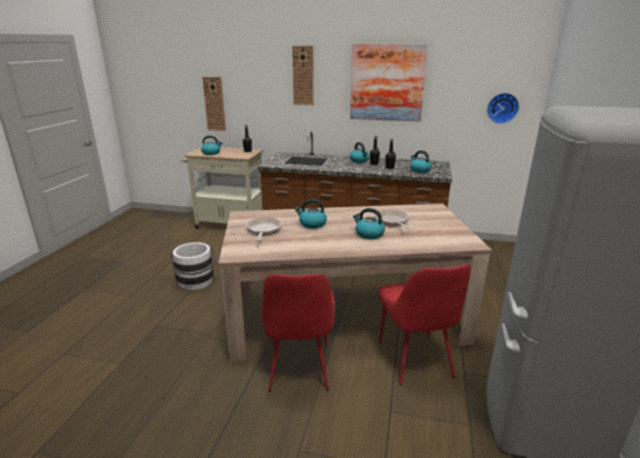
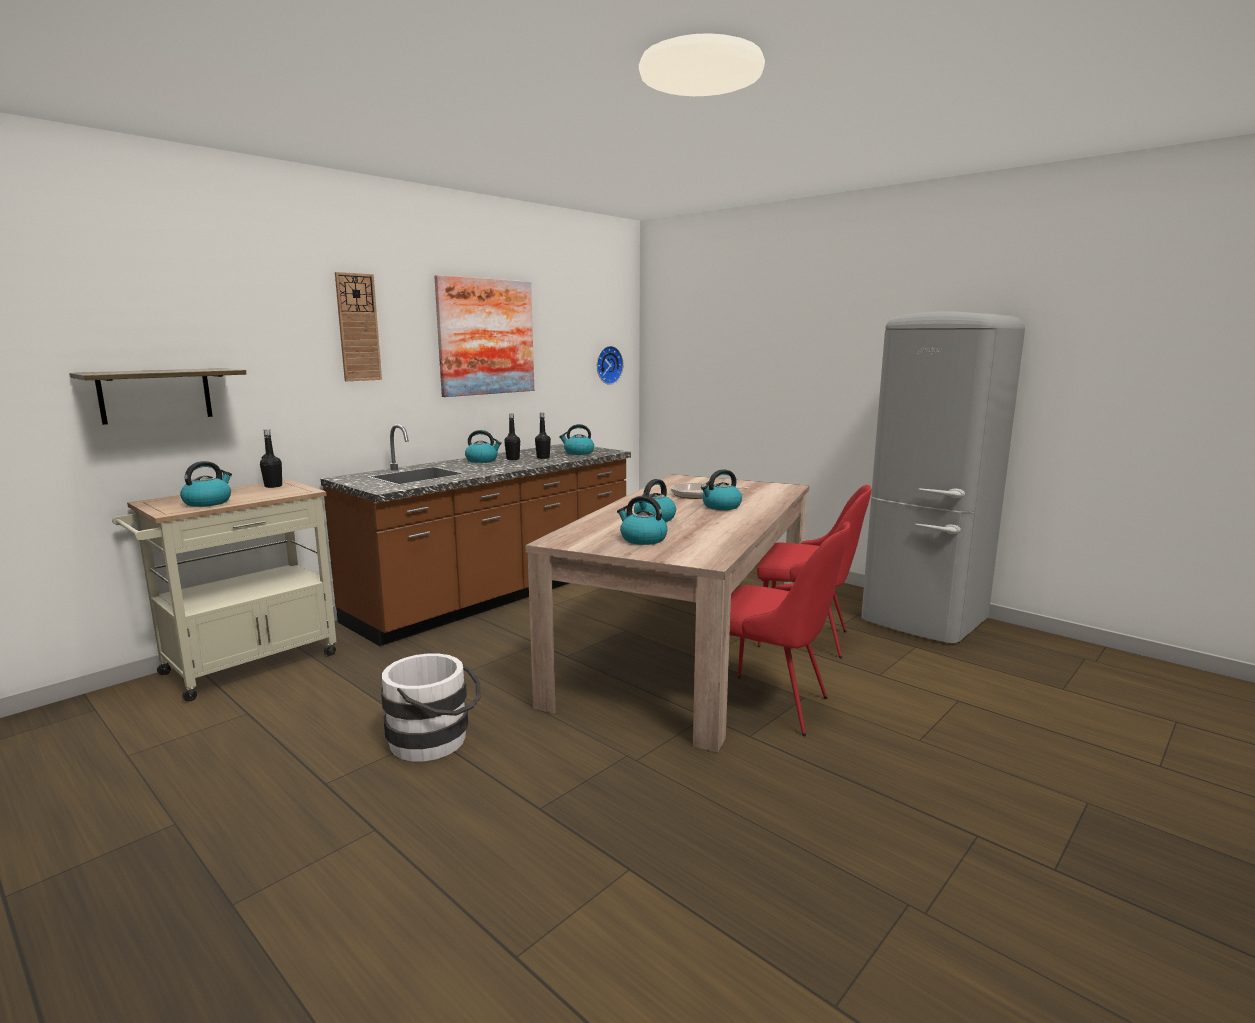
camera: 60 degrees left, 10 degrees down
wall clock [202,77,226,131] -> shelf [69,368,247,425]
frying pan [246,218,282,241] -> kettle [617,496,668,545]

